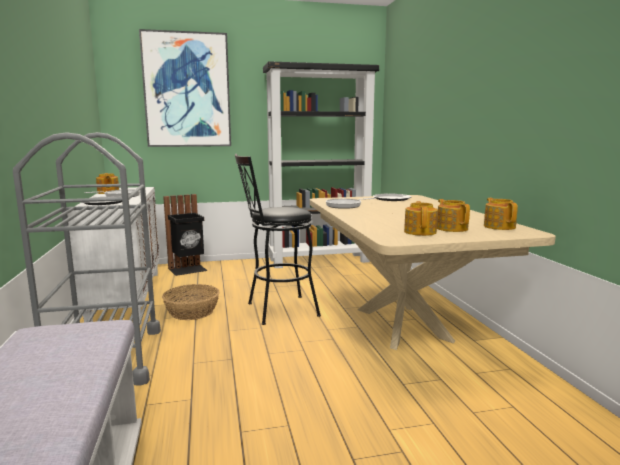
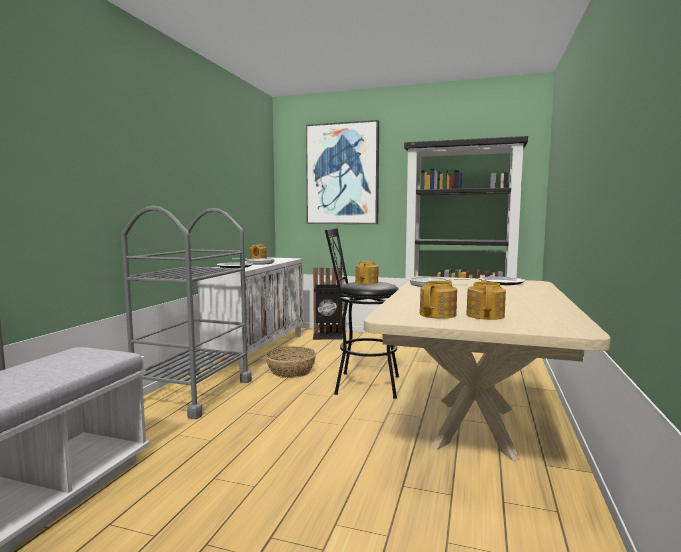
camera: 30 degrees right, 5 degrees down
teapot [484,198,518,230] -> teapot moved to [355,261,378,284]

